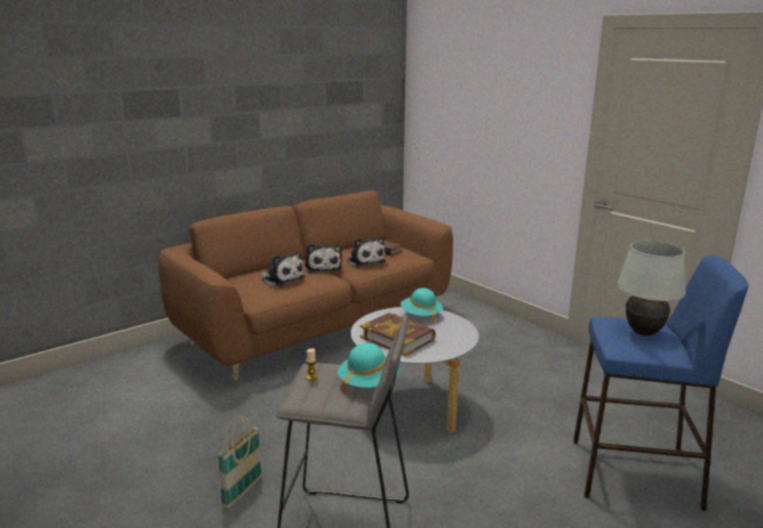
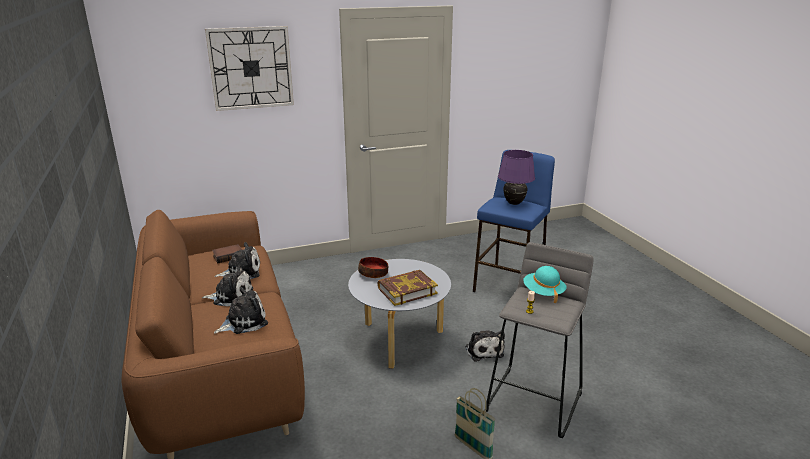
camera: 70 degrees left, 5 degrees up
turquoise hat [401,288,443,323] -> bowl [358,257,388,278]
white table lamp [617,241,686,336] -> purple table lamp [498,150,535,205]
none -> wall clock [205,26,294,111]
none -> plush toy [465,330,505,362]

